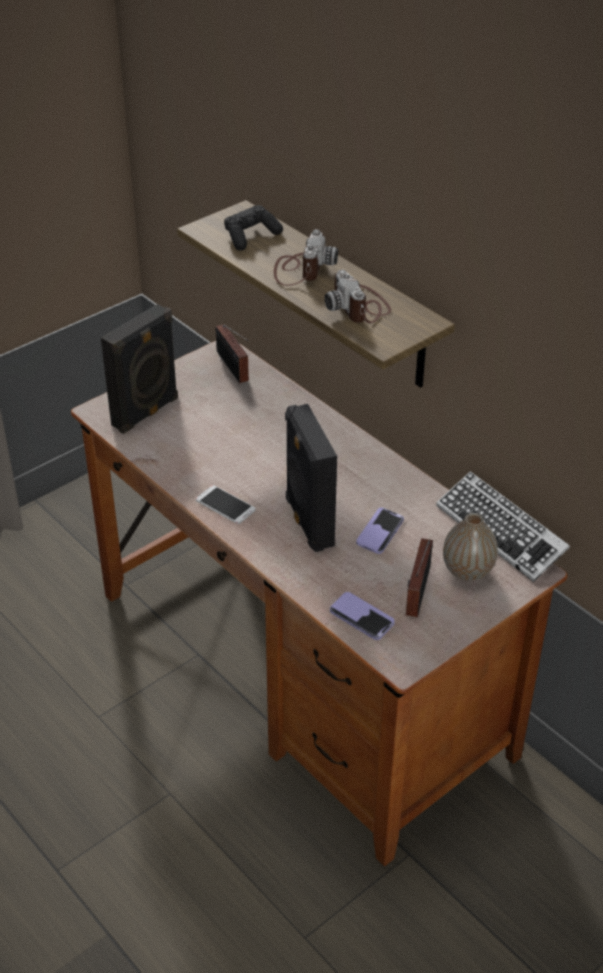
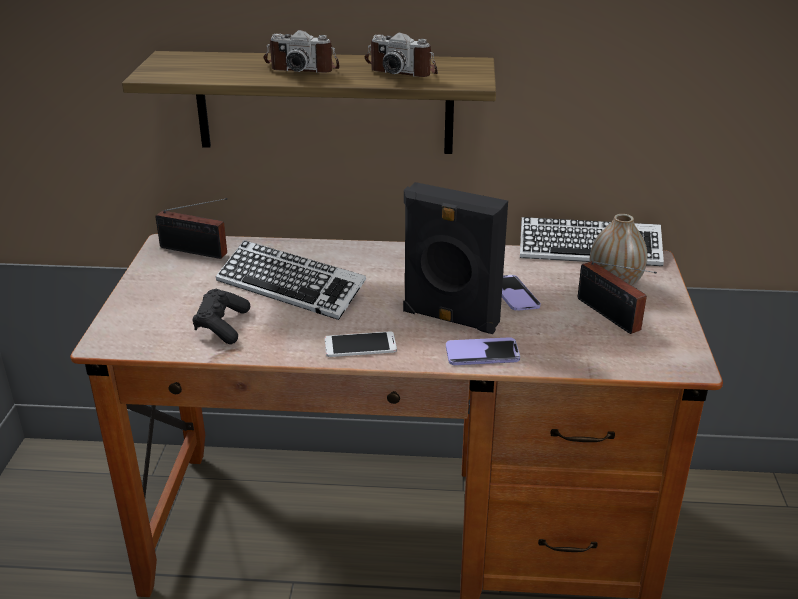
camera: 45 degrees left, 10 degrees down
black speaker [101,304,178,434] -> none
black game controller [224,205,283,251] -> black game controller moved to [193,289,250,344]
camera [274,229,338,286] -> camera turned 135 degrees clockwise [263,30,339,73]
phone [330,592,395,640] -> phone moved to [446,337,520,365]
none -> keyboard [216,240,366,320]

